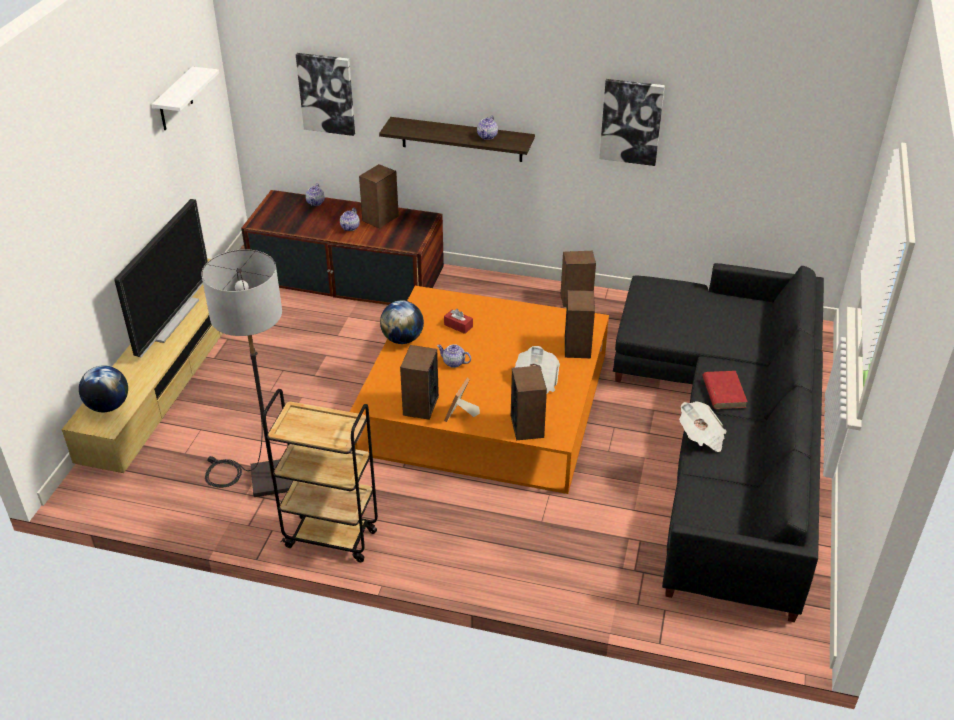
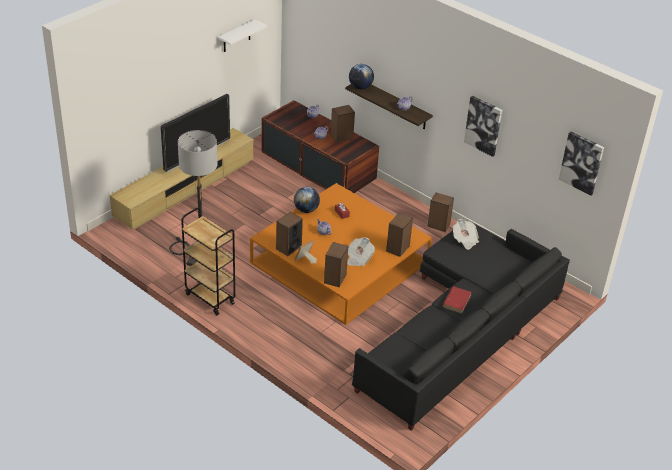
camera: 25 degrees right, 0 degrees up
globe [79,365,128,412] -> globe moved to [349,64,374,89]
picture [296,53,355,136] -> picture moved to [559,131,604,196]
newspaper [679,401,726,452] -> newspaper moved to [453,219,479,250]

